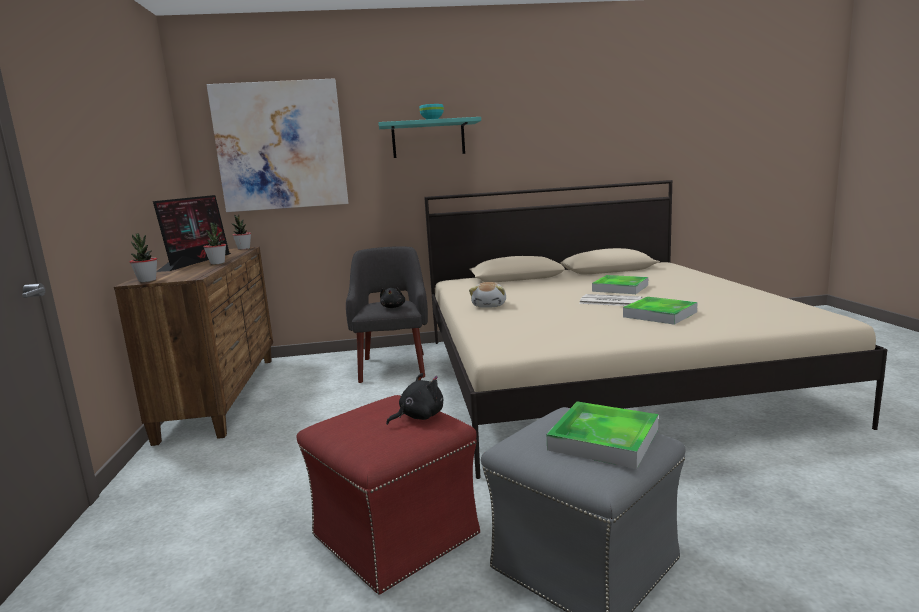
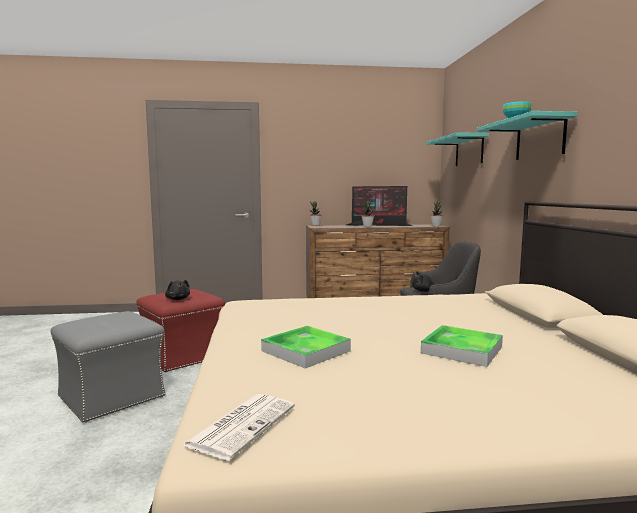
camera: 90 degrees right, 5 degrees down
picture [206,78,349,212] -> turquoise shelf [426,132,489,166]
plush toy [469,282,506,308] -> none
tray [547,401,658,469] -> none
newspaper [579,294,642,306] -> newspaper moved to [183,394,295,460]

